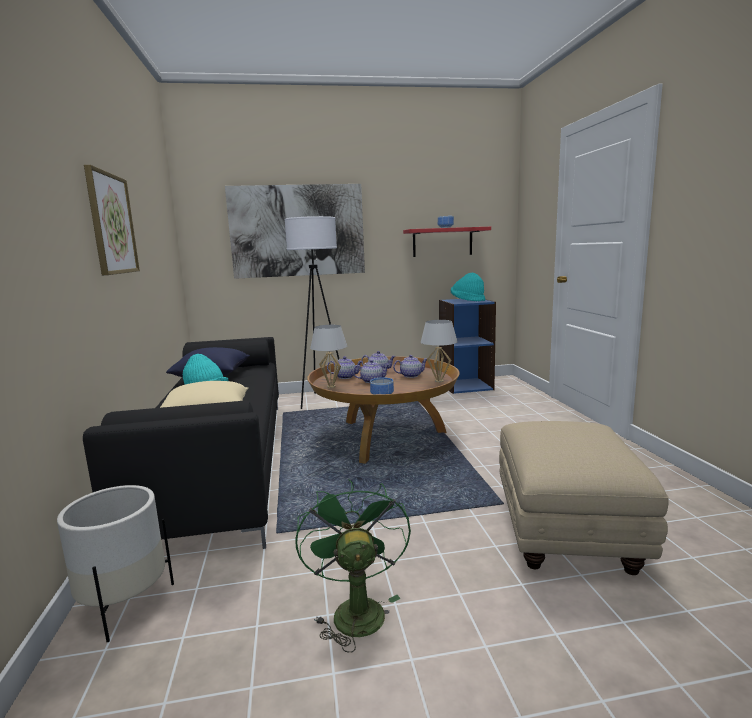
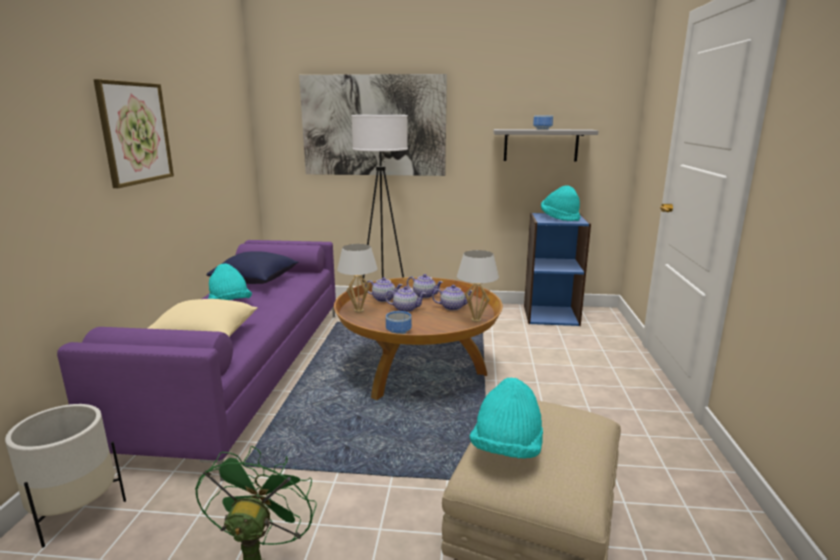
camera: 15 degrees right, 5 degrees up
black sofa [83,337,279,549] -> purple sofa [57,240,336,481]
red shelf [403,227,491,257] -> grey shelf [493,129,598,162]
none -> turquoise hat [470,377,543,458]

